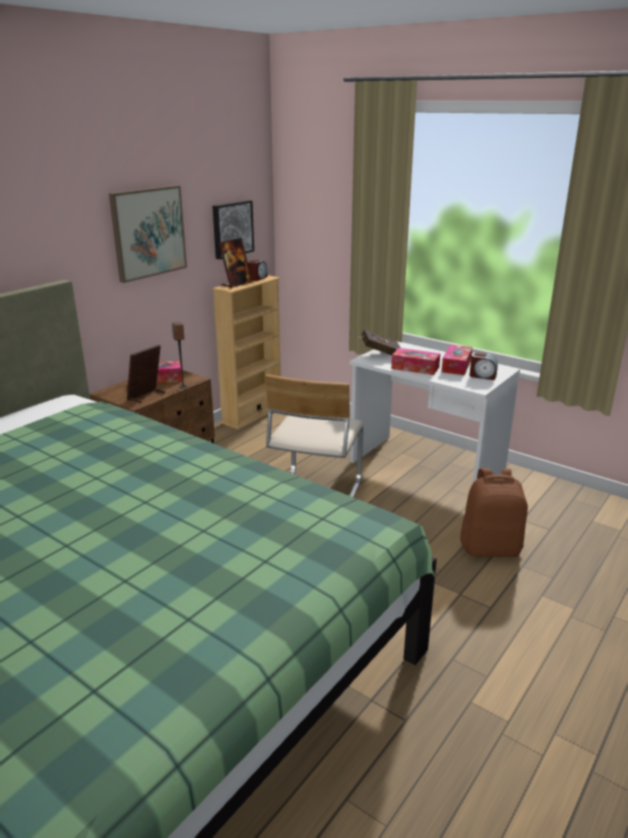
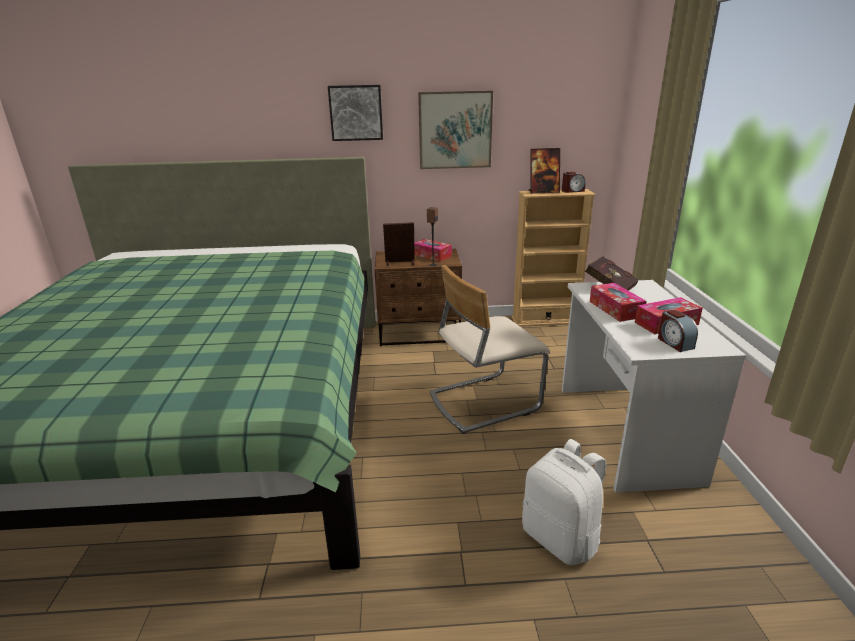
camera: 50 degrees right, 0 degrees up
picture [213,200,254,259] -> picture moved to [328,85,383,141]
brown backpack [460,468,528,557] -> white backpack [522,439,606,565]

